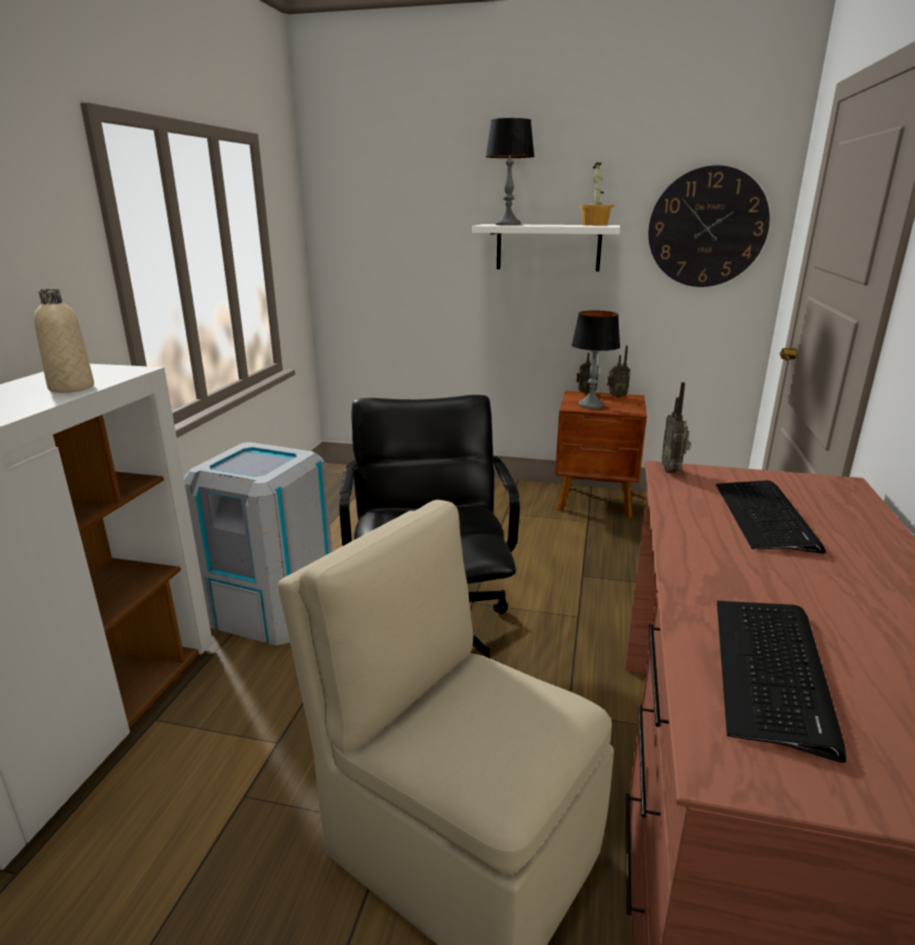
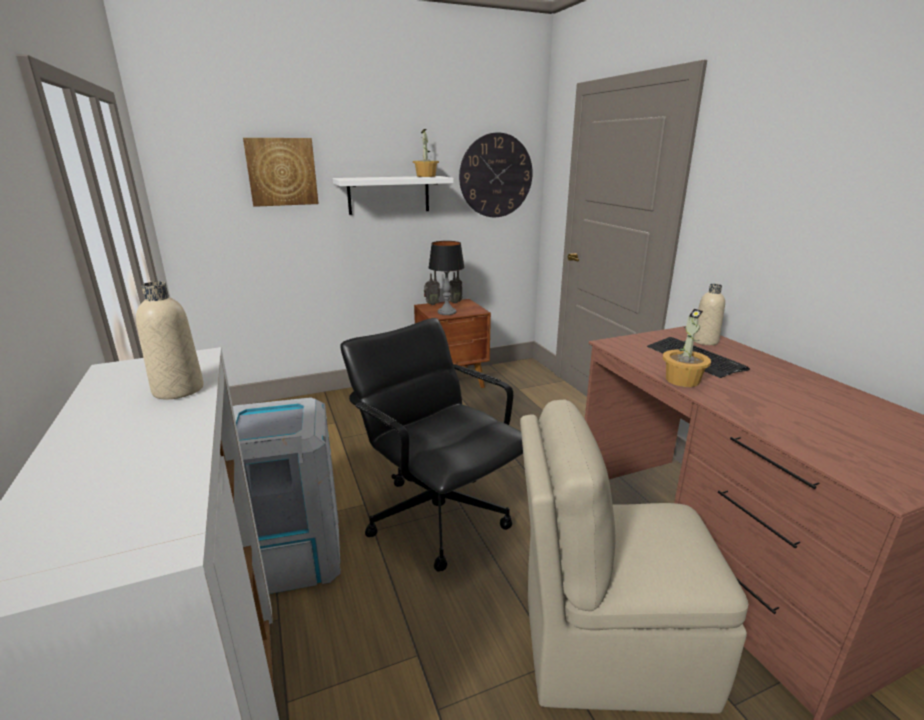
camera: 35 degrees left, 0 degrees up
table lamp [486,118,535,225] -> none
radio [662,382,691,473] -> none
keyboard [717,601,846,763] -> none
none -> picture [243,138,319,207]
none -> potted plant [663,309,711,387]
none -> beige bottle [694,284,725,345]

